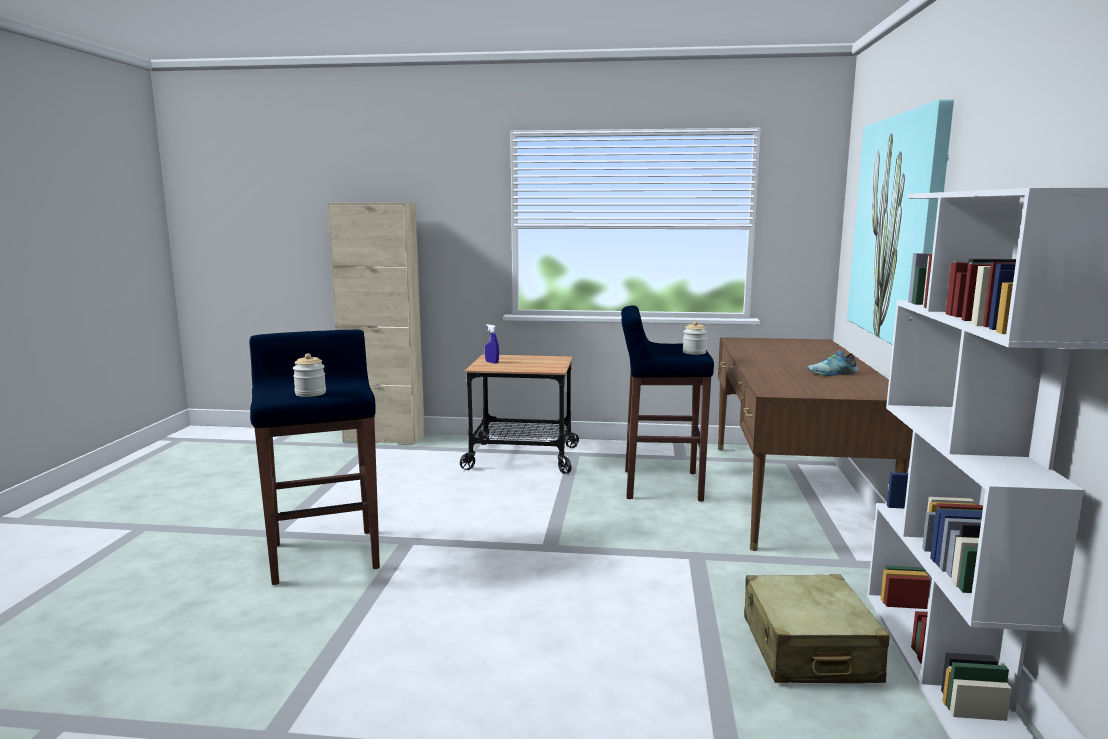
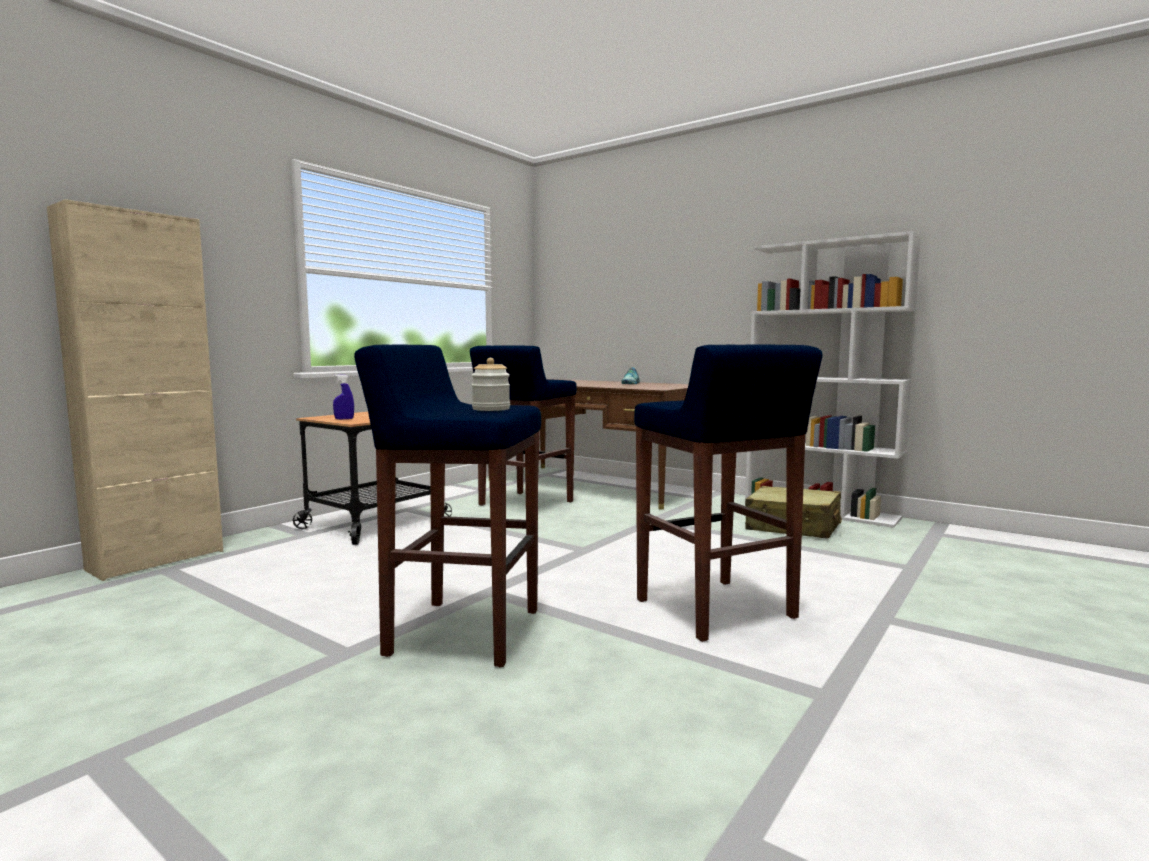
camera: 60 degrees left, 5 degrees down
jar [683,321,707,355] -> none
picture [847,99,954,345] -> none
none -> blue stool [634,345,822,642]

